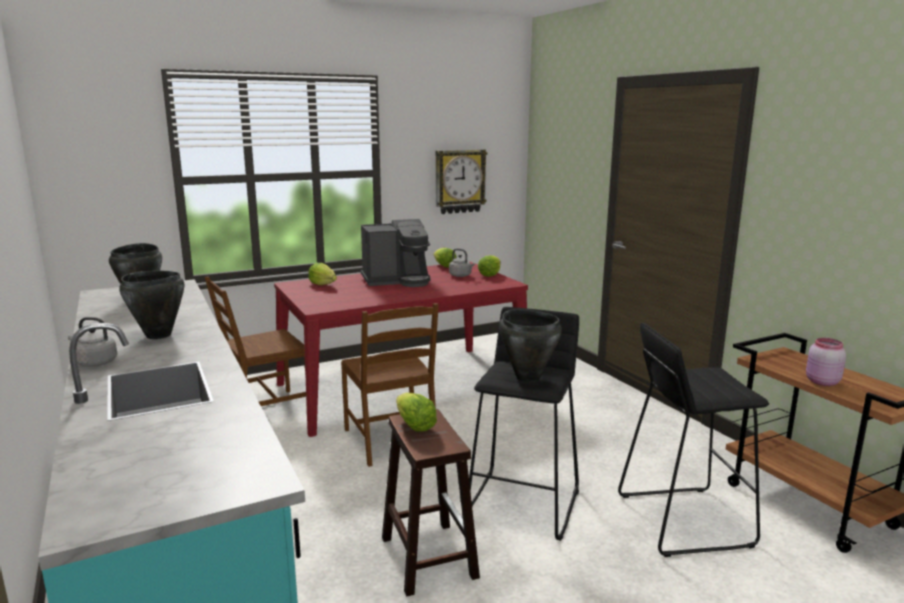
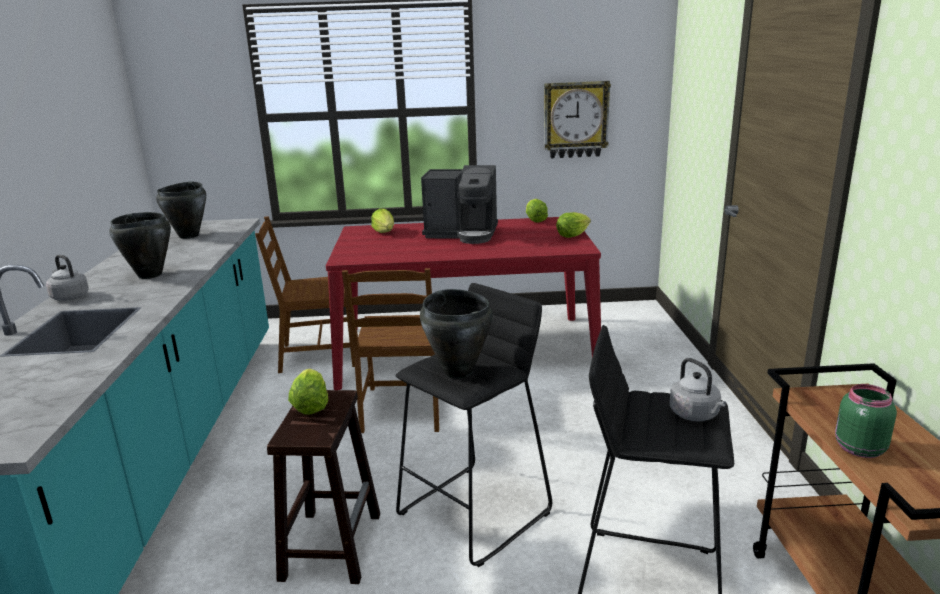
camera: 25 degrees right, 5 degrees up
grey kettle [449,248,475,277] -> grey kettle moved to [670,358,726,422]
pink jar [806,338,846,386] -> green jar [835,384,897,458]

